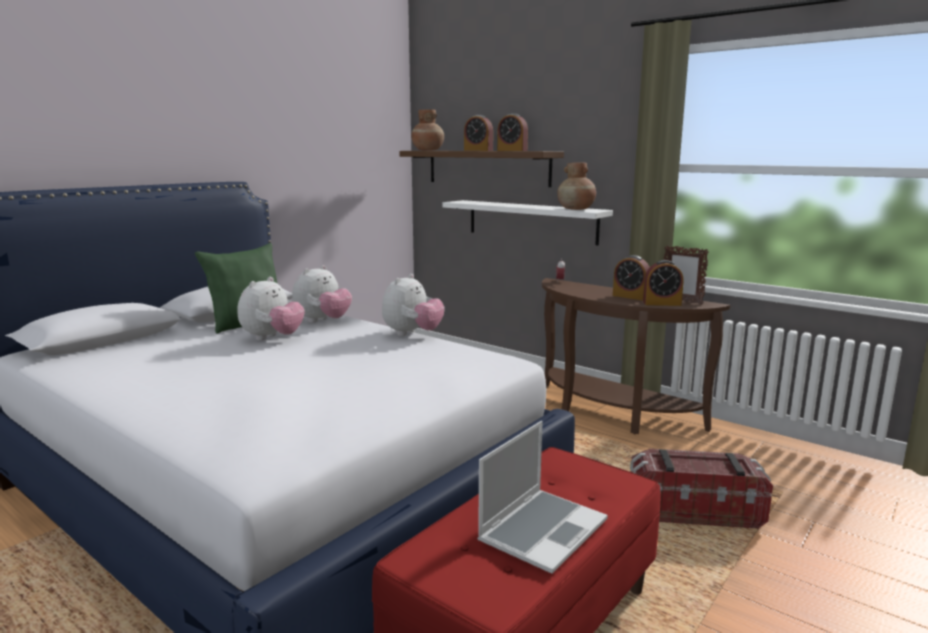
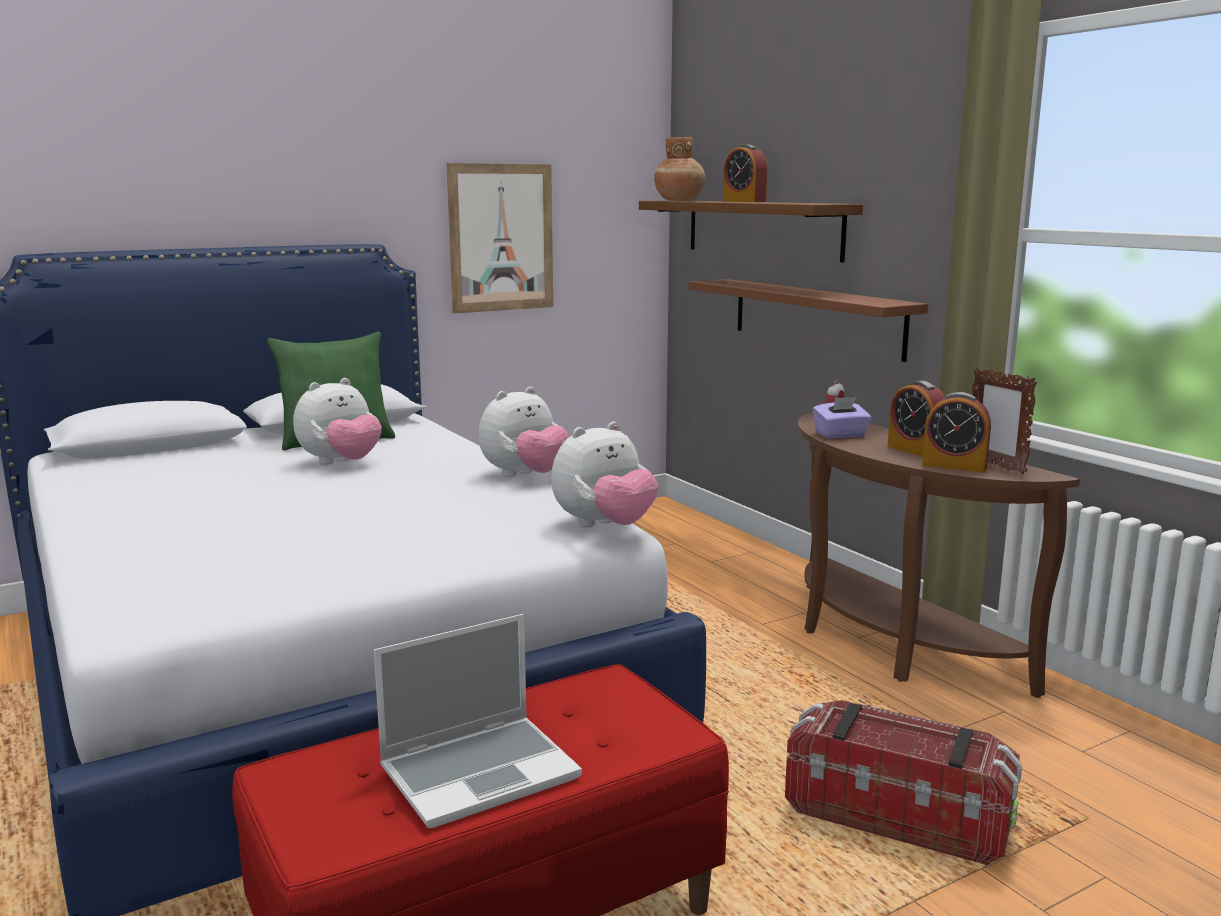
camera: 20 degrees right, 0 degrees up
plush toy [292,265,352,323] -> plush toy moved to [551,422,659,527]
white shelf [442,200,613,246] -> brown shelf [689,279,928,362]
alarm clock [497,113,528,151] -> none
brown vase [557,163,596,210] -> none
none -> picture [447,163,553,314]
none -> purple tissue box [812,397,871,438]

